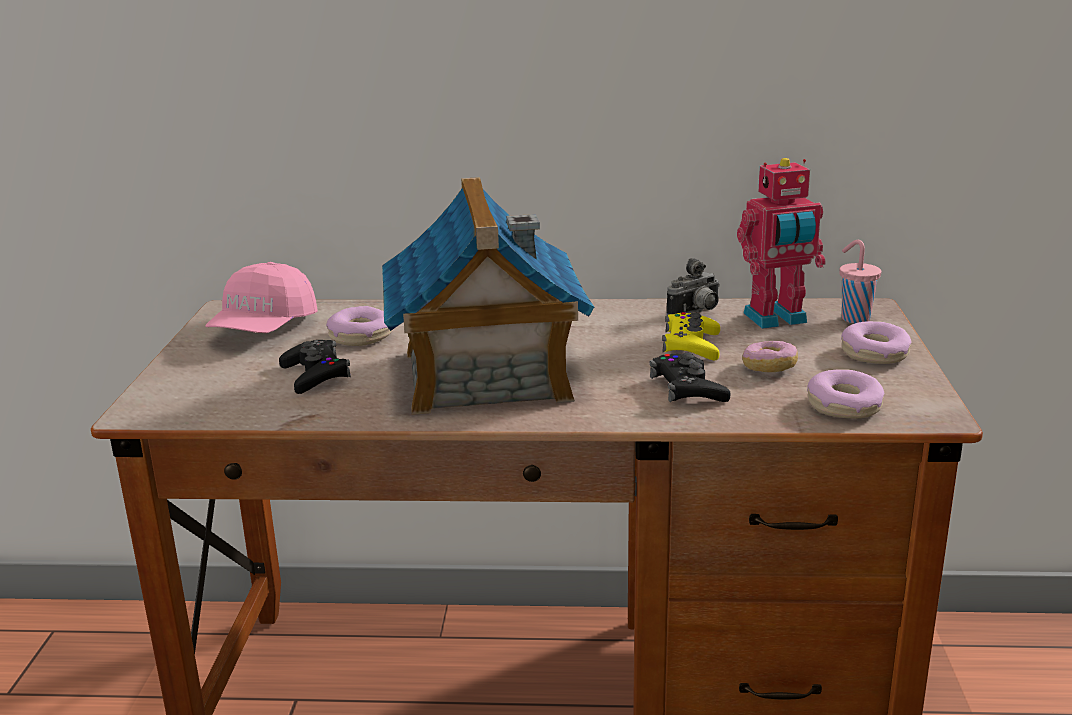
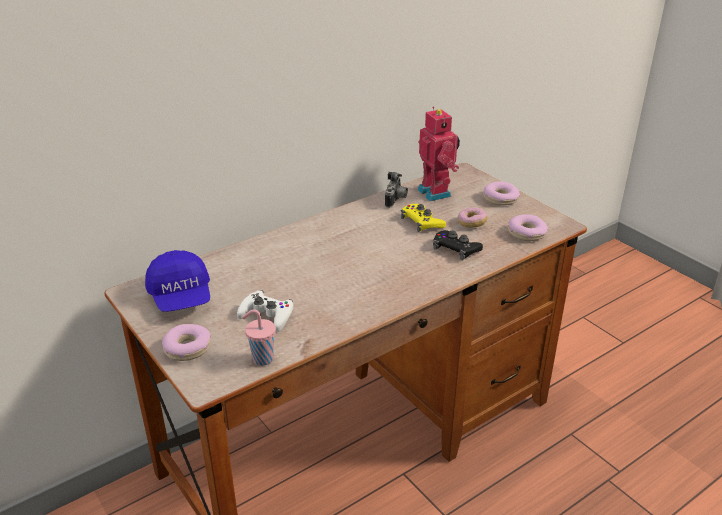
camera: 40 degrees left, 10 degrees up
pink cap [205,262,318,333] -> blue cap [145,250,210,312]
black game controller [279,340,351,394] -> white game controller [237,290,293,332]
donut [326,306,392,346] -> donut moved to [162,324,211,361]
toy house [382,177,594,415] -> none
toy robot [737,158,825,329] -> toy robot turned 60 degrees counterclockwise [417,107,460,201]
pink cup [839,240,881,323] -> pink cup moved to [242,310,276,366]

